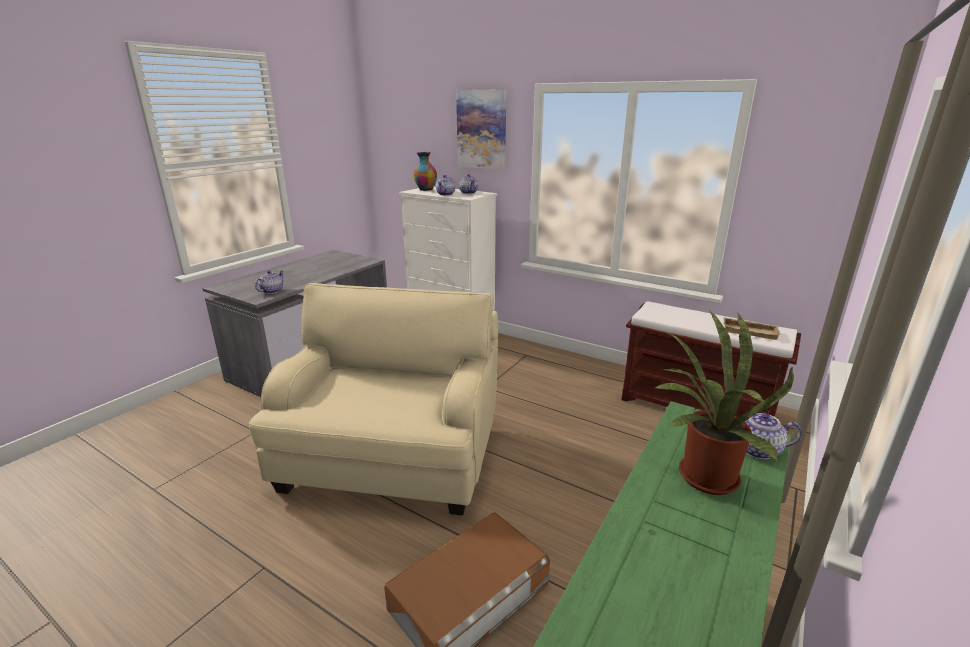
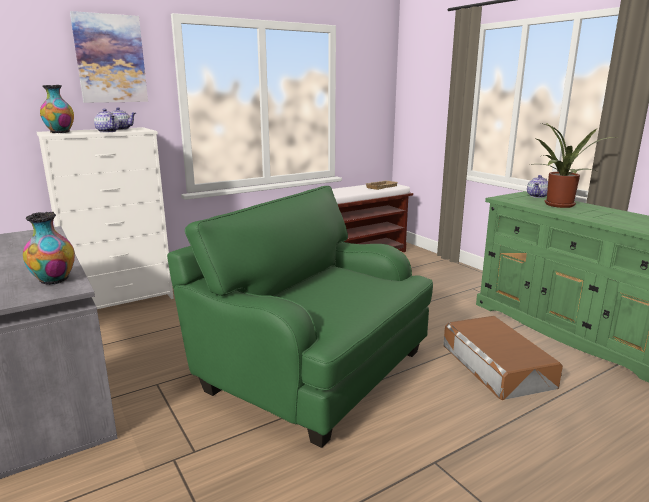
camera: 65 degrees left, 5 degrees down
beige armchair [249,283,498,516] -> green armchair [167,186,433,448]
teapot [255,270,284,294] -> vase [23,212,75,285]

